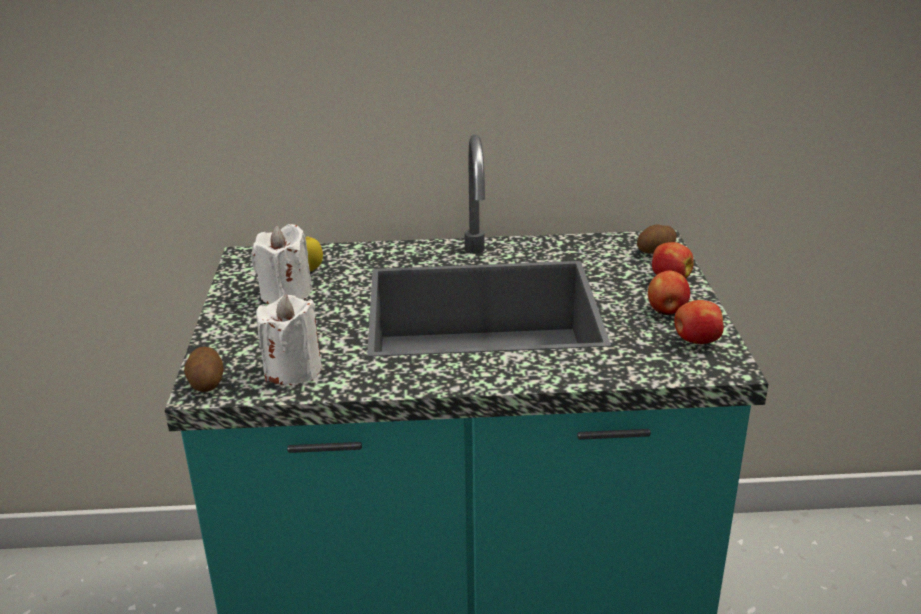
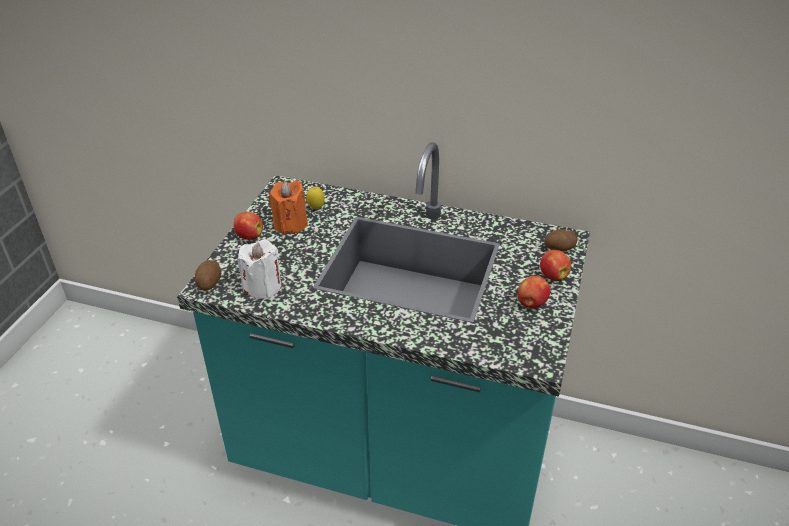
camera: 20 degrees right, 10 degrees up
white candle [251,224,313,304] -> orange candle [269,180,308,235]
apple [674,300,724,344] -> apple moved to [234,212,263,240]

